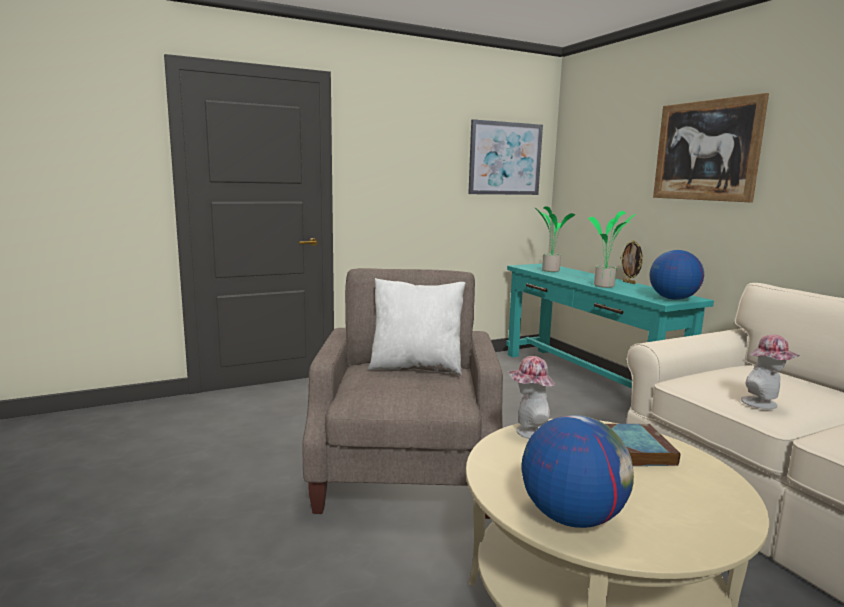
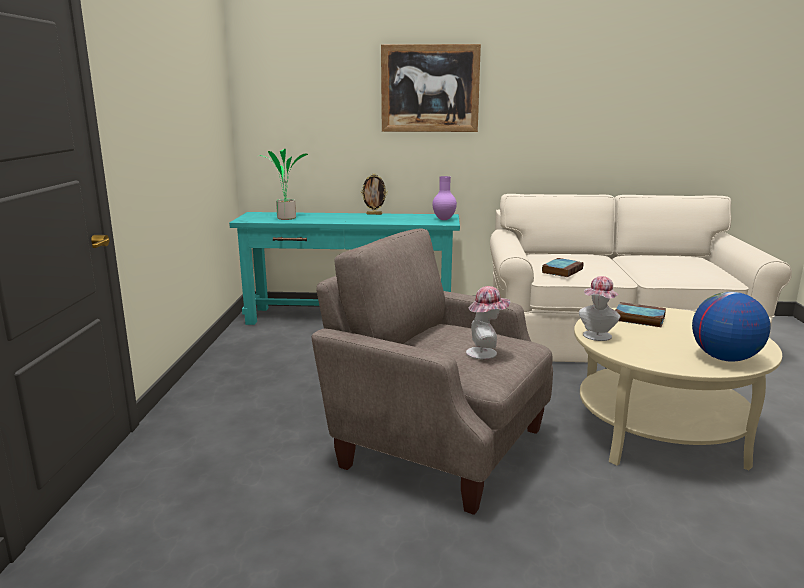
camera: 60 degrees left, 5 degrees up
white pillow [368,278,466,375] -> none
picture [468,119,543,195] -> none
potted plant [588,211,636,288] -> none
globe [649,250,704,300] -> purple vase [432,176,457,220]
hat [741,334,800,409] -> hat moved to [466,286,510,359]
none -> book [542,258,584,277]

